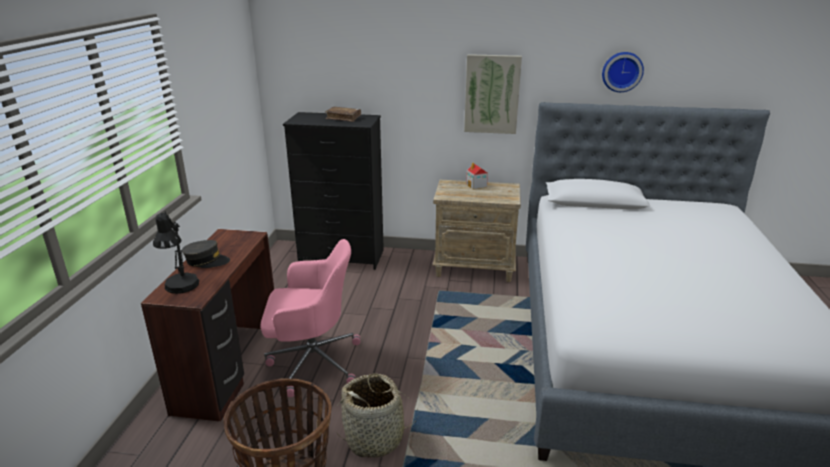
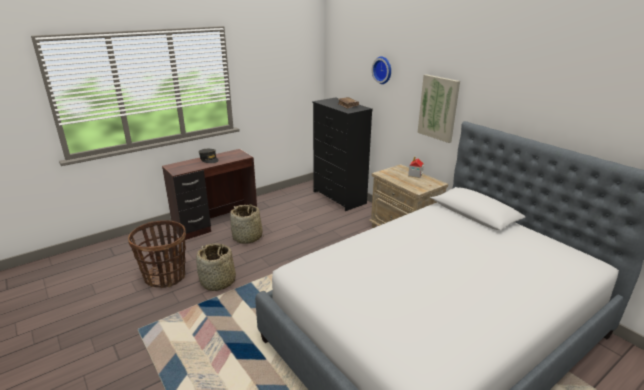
camera: 45 degrees right, 0 degrees up
black table lamp [153,211,199,294] -> none
pink office chair [260,239,361,397] -> basket [230,204,264,244]
wall clock [602,52,644,92] -> wall clock moved to [372,56,391,84]

